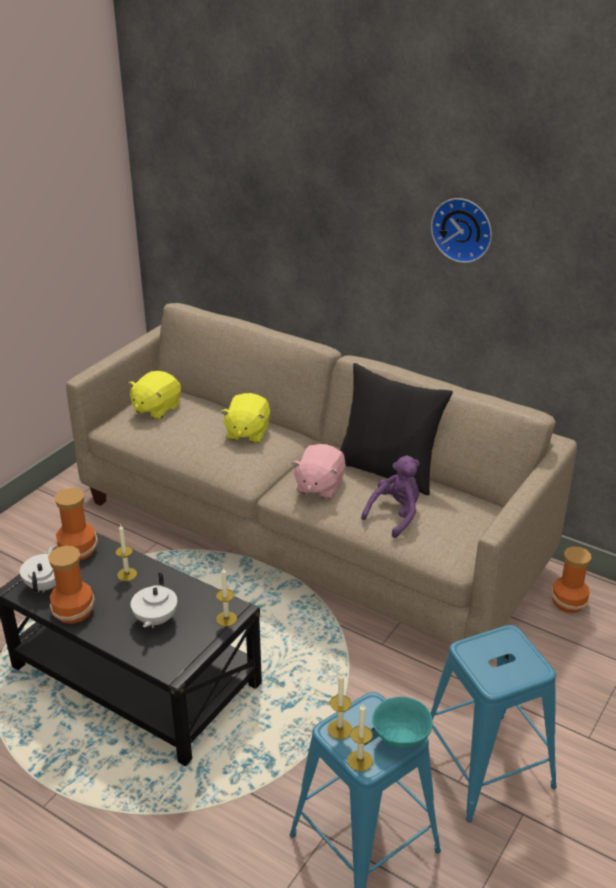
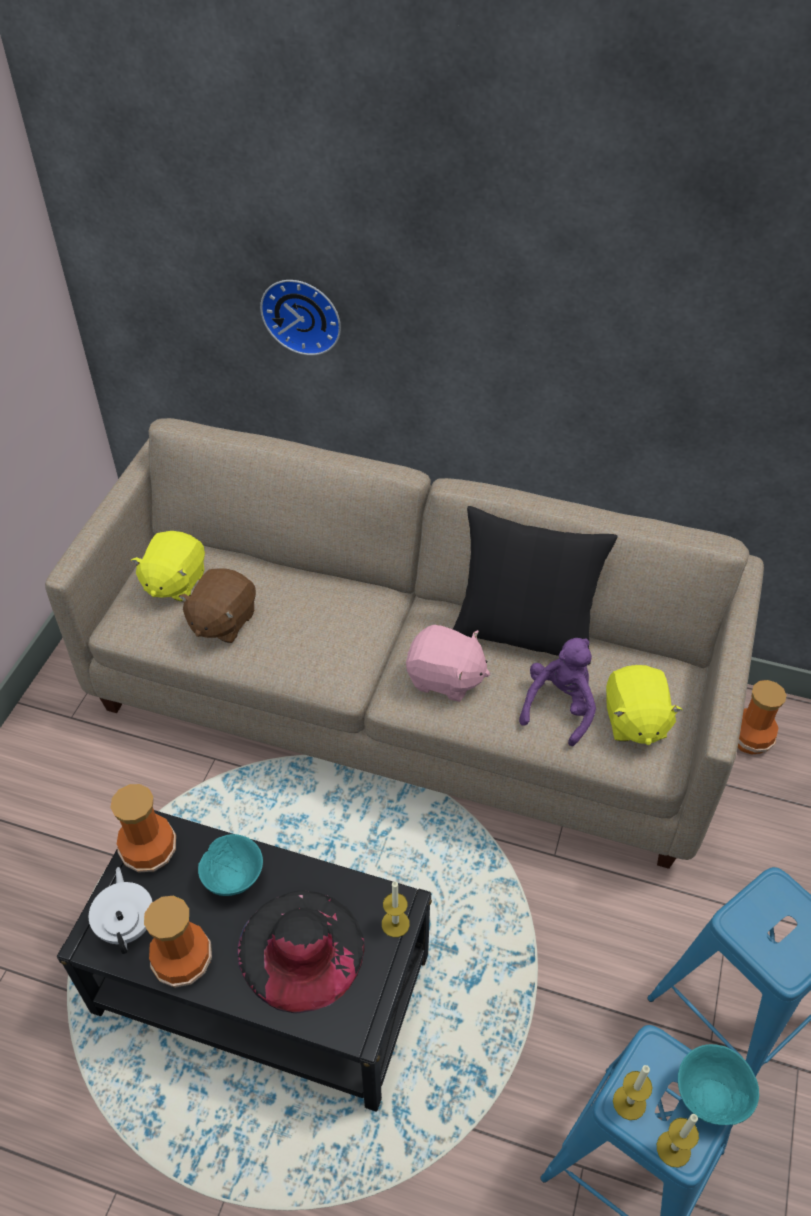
camera: 15 degrees left, 15 degrees up
candle [116,524,137,581] -> turquoise bowl [198,834,263,896]
white teapot [131,573,177,628] -> black hat [237,891,365,1013]
yellow plush toy [221,393,270,443] -> yellow plush toy moved to [606,665,683,745]
pink plush toy [291,444,346,499] -> pink plush toy turned 75 degrees counterclockwise [406,625,490,702]
wall clock [431,198,492,263] -> wall clock moved to [260,280,341,356]
none -> brown plush toy [178,568,256,643]

